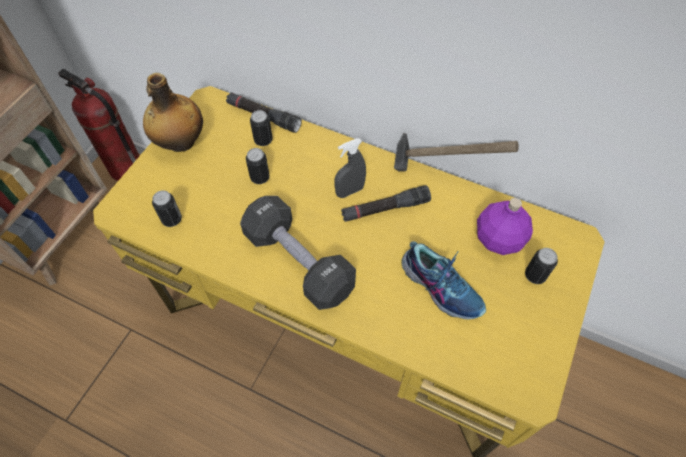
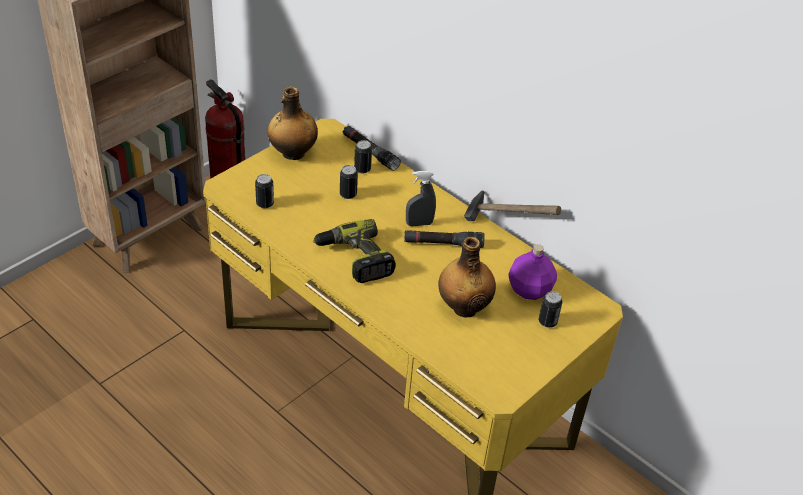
camera: 15 degrees right, 15 degrees down
black dumbbell [240,196,356,310] -> power drill [313,219,396,283]
shoe [401,241,486,319] -> bottle [438,237,496,317]

